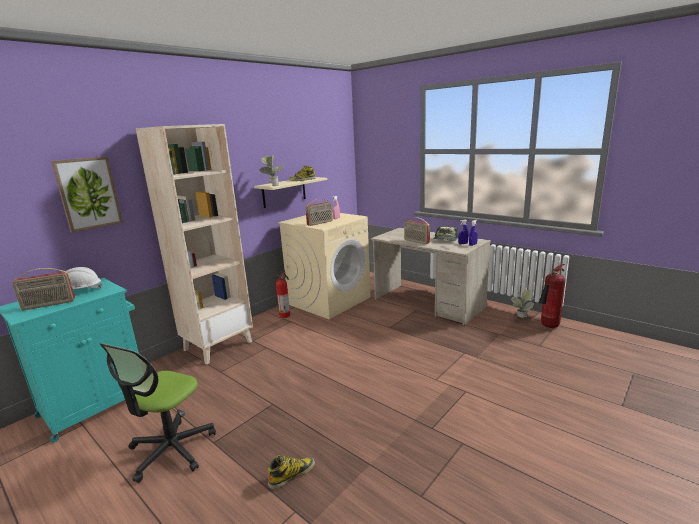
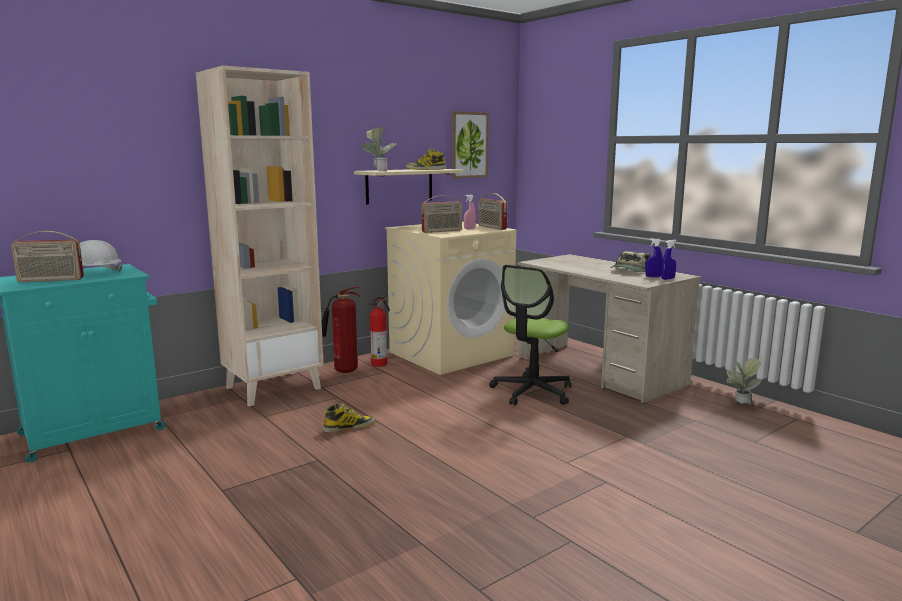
camera: 10 degrees right, 5 degrees down
picture [51,156,123,233] -> picture moved to [451,111,489,178]
office chair [100,343,216,483] -> office chair moved to [489,265,571,405]
boot [268,455,315,489] -> boot moved to [323,403,375,433]
radio [404,217,430,244] -> radio moved to [478,193,507,230]
fire extinguisher [539,264,566,328] -> fire extinguisher moved to [322,287,360,373]

